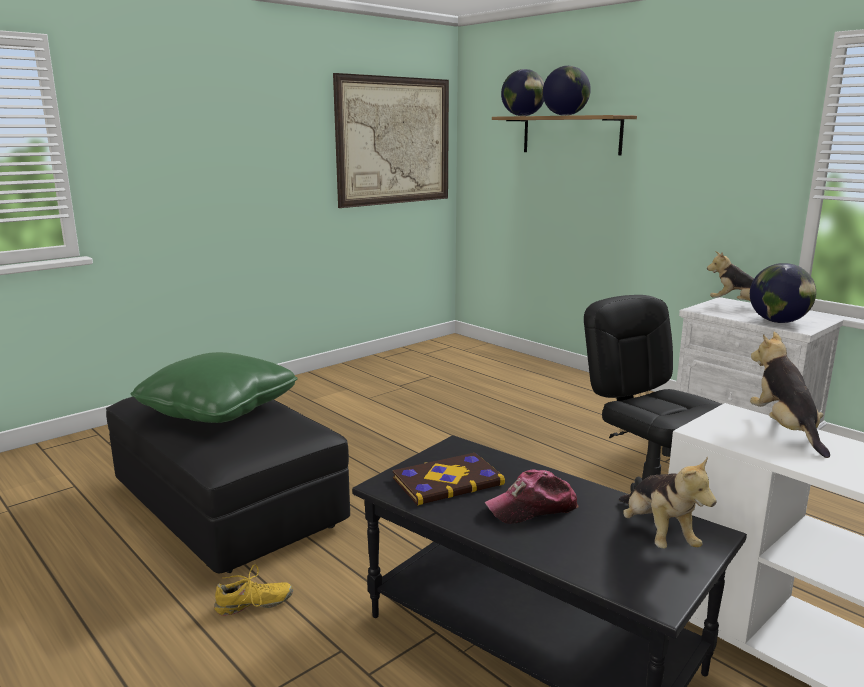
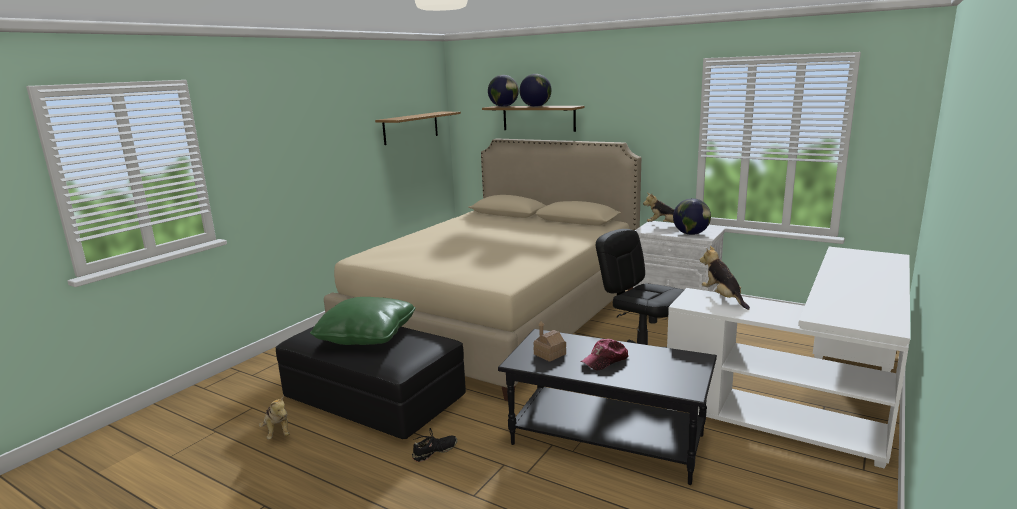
camera: 15 degrees left, 0 degrees up
yellow shoe [214,564,293,615] -> black shoe [412,428,457,462]
picture [333,73,449,208] -> shelf [375,112,461,145]
book [393,453,505,505] -> toy house [534,321,566,362]
plush toy [619,456,717,548] -> plush toy moved to [259,394,290,439]
none -> beige bed [324,138,641,401]

